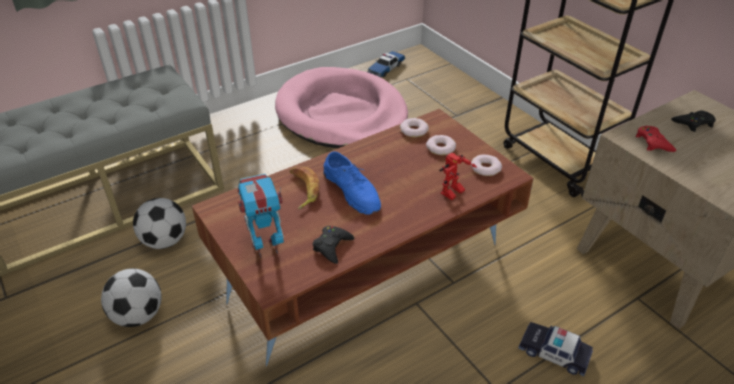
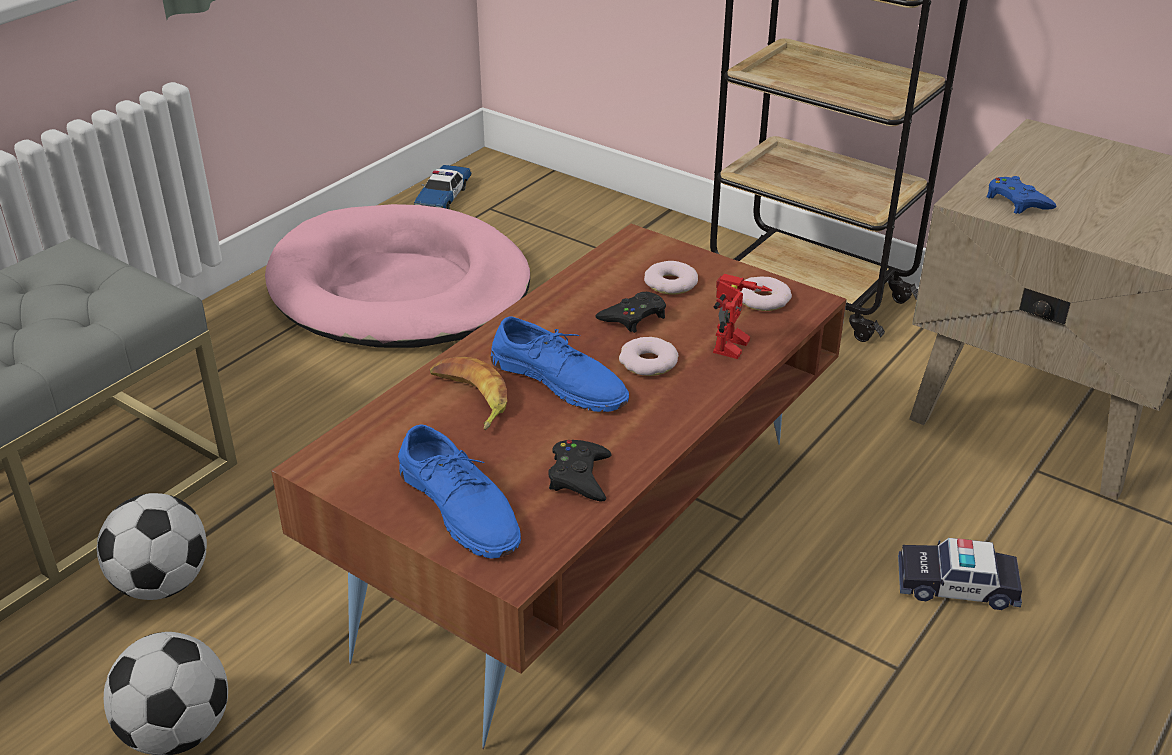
camera: 20 degrees left, 5 degrees down
toy robot [238,174,284,258] -> blue shoe [398,424,521,558]
donut [400,118,429,137] -> donut moved to [619,337,679,376]
red game controller [636,126,676,152] -> blue game controller [987,176,1056,214]
black game controller [671,111,716,132] -> black game controller moved to [595,292,666,333]

